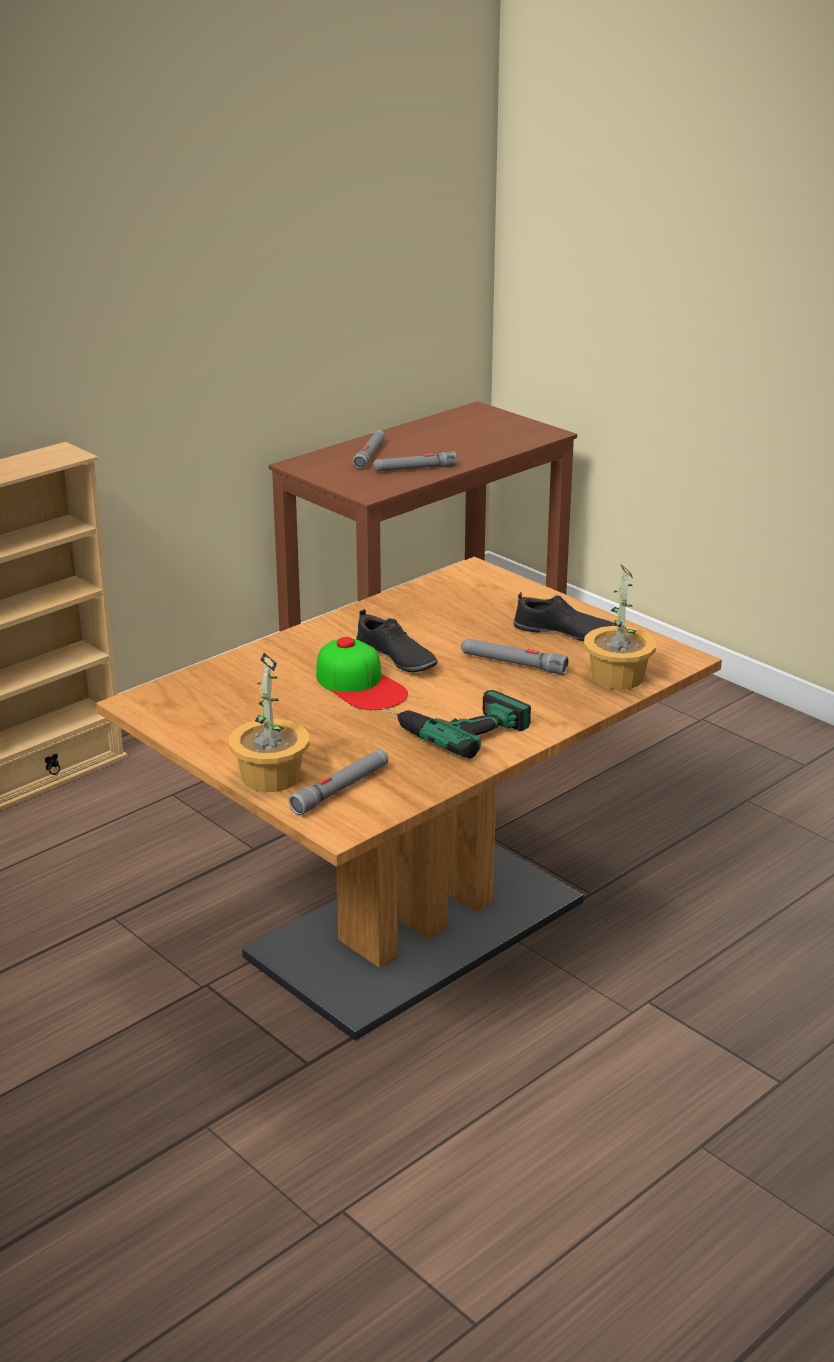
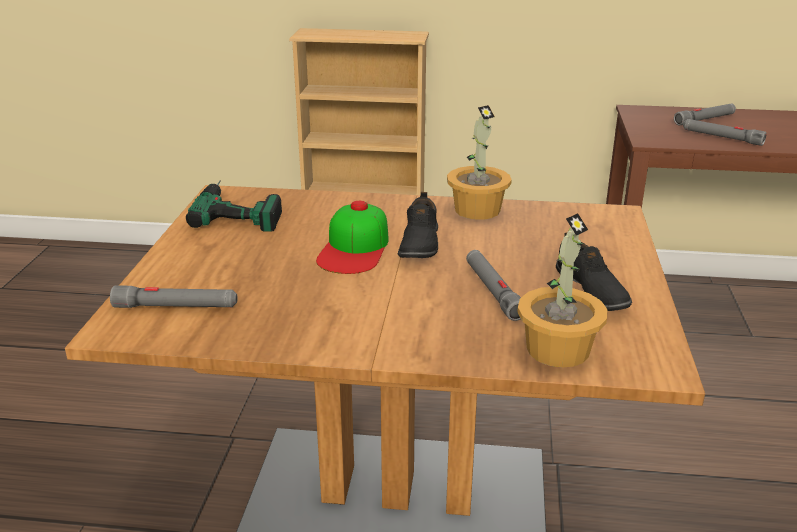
camera: 50 degrees right, 0 degrees up
potted plant [229,653,309,792] -> potted plant moved to [447,105,512,220]
power drill [382,690,531,759] -> power drill moved to [186,180,282,232]

